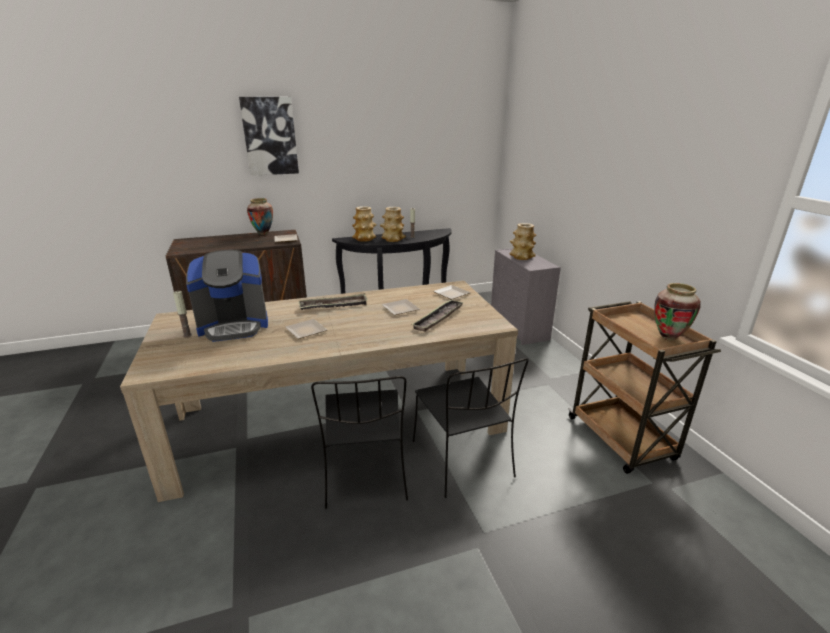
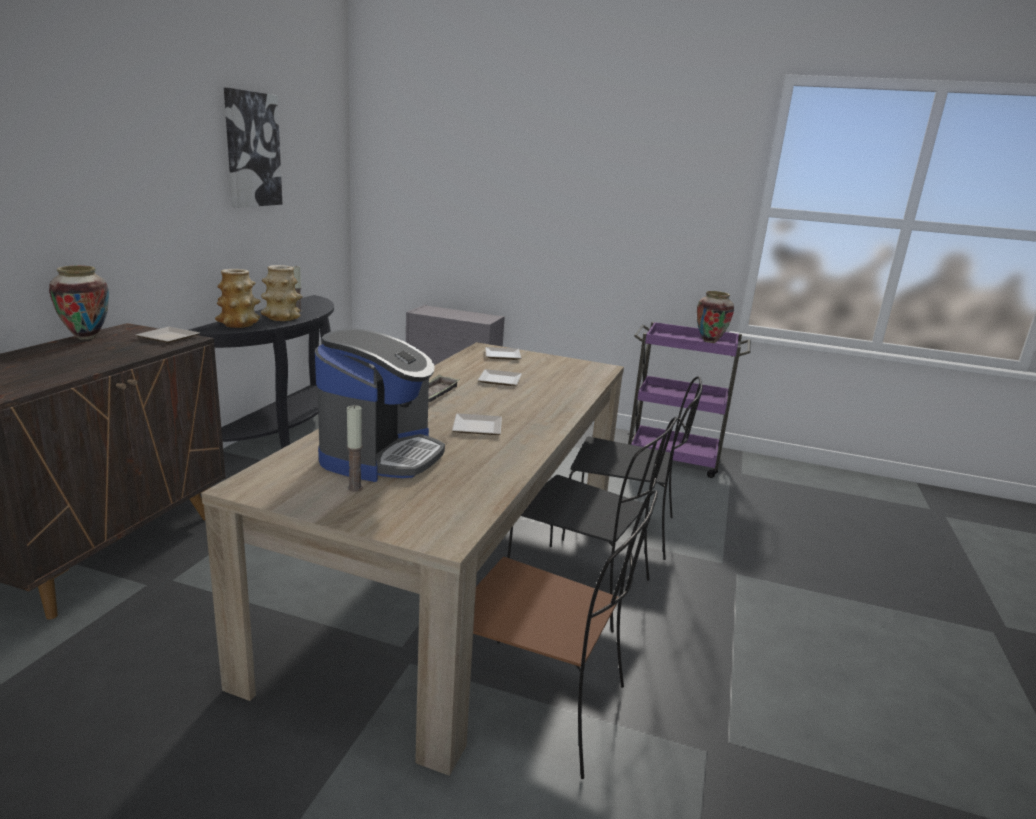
camera: 55 degrees left, 5 degrees down
picture [239,97,299,176] -> picture moved to [224,88,282,208]
tray [411,299,464,332] -> none
vase [510,223,536,260] -> none
brown cart [568,301,721,474] -> purple cart [627,322,751,478]
none -> brown chair [473,490,658,779]

